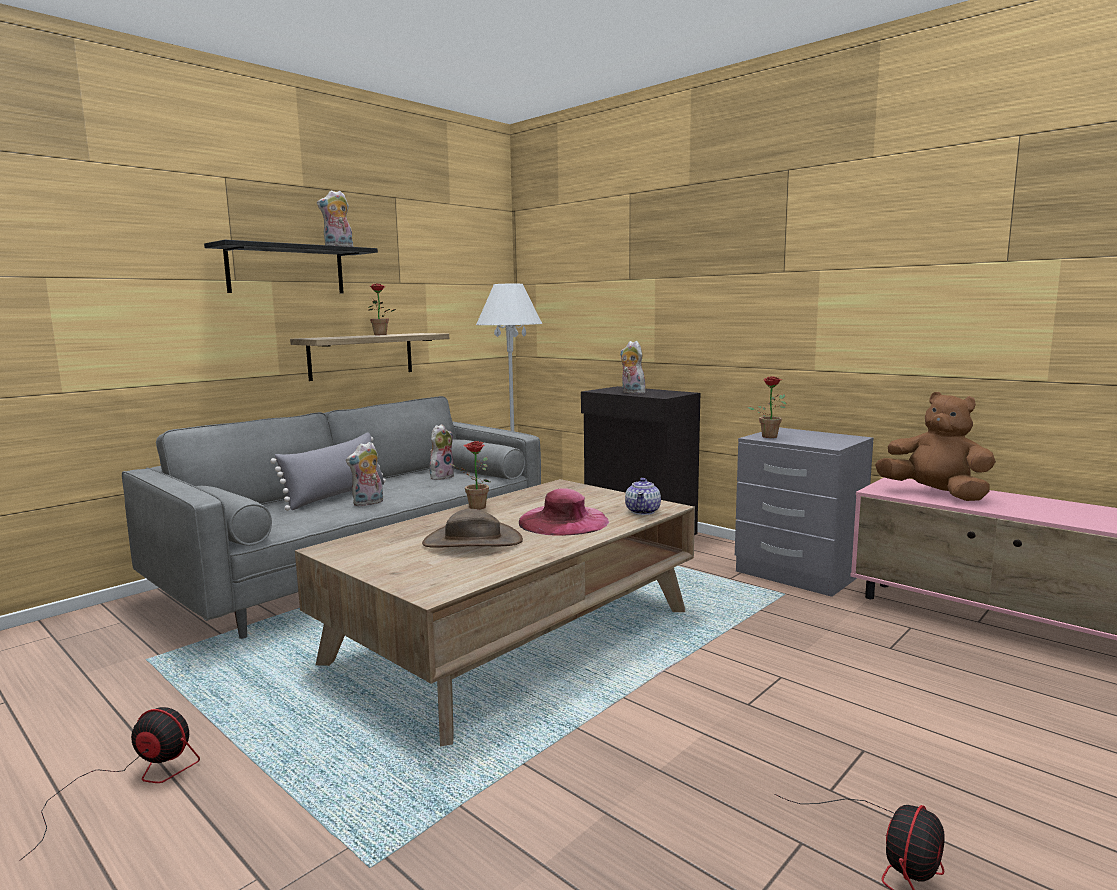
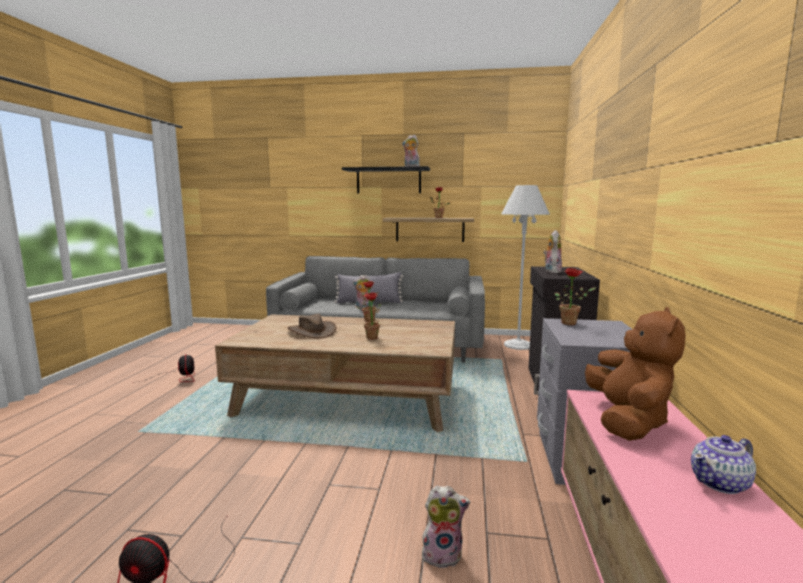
camera: 55 degrees right, 0 degrees up
plush toy [430,424,454,480] -> plush toy moved to [422,486,470,568]
pink hat [519,488,609,536] -> potted plant [355,292,381,339]
teapot [625,478,661,515] -> teapot moved to [691,435,756,494]

